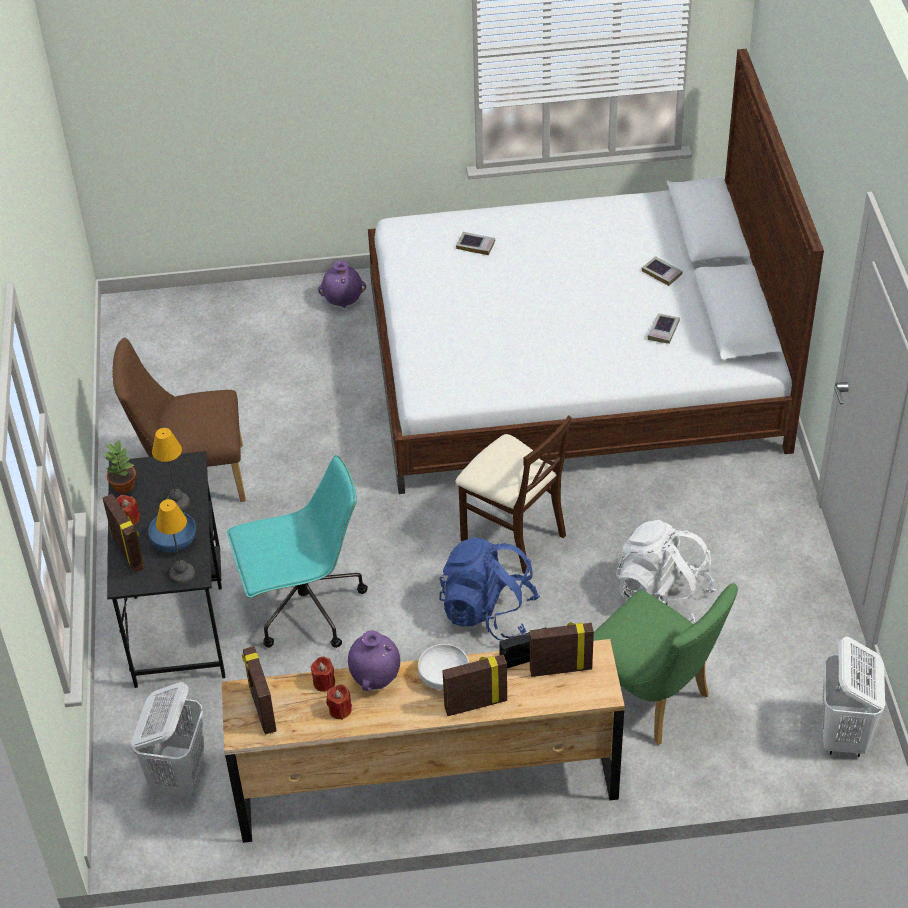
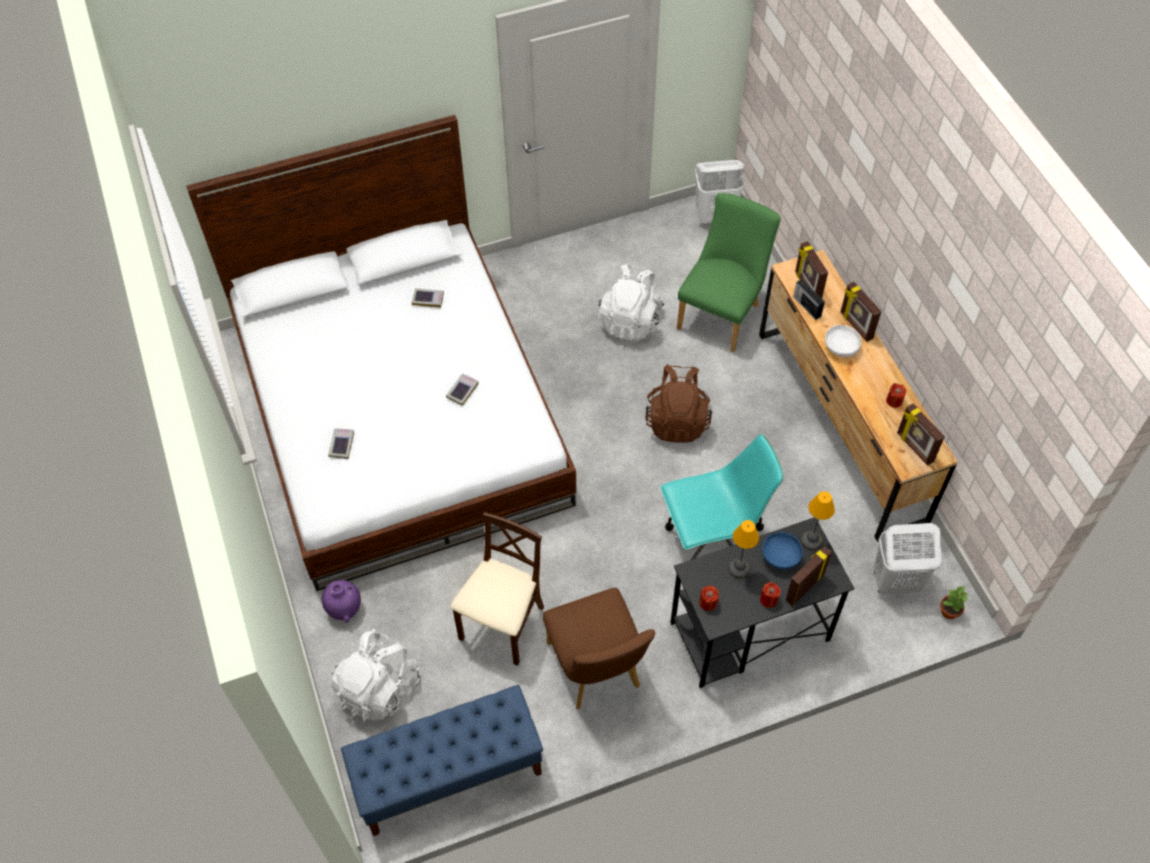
camera: 105 degrees left, 10 degrees up
potted plant [105,439,136,494] -> potted plant moved to [940,585,968,619]
turquoise office chair [227,455,368,648] -> turquoise office chair turned 105 degrees clockwise [661,434,783,559]
picture frame [242,646,277,734] -> picture frame turned 90 degrees clockwise [897,403,945,466]
red candle [311,657,335,692] -> red candle moved to [699,586,719,611]
purple vase [348,630,400,691] -> none
blue backpack [439,537,540,640] -> brown backpack [645,364,712,443]
beige chair [455,415,571,574] -> beige chair moved to [450,512,544,666]
book [642,256,683,286] -> book moved to [446,374,479,406]
none -> white backpack [331,629,420,722]
none -> blue bench [341,685,543,836]

